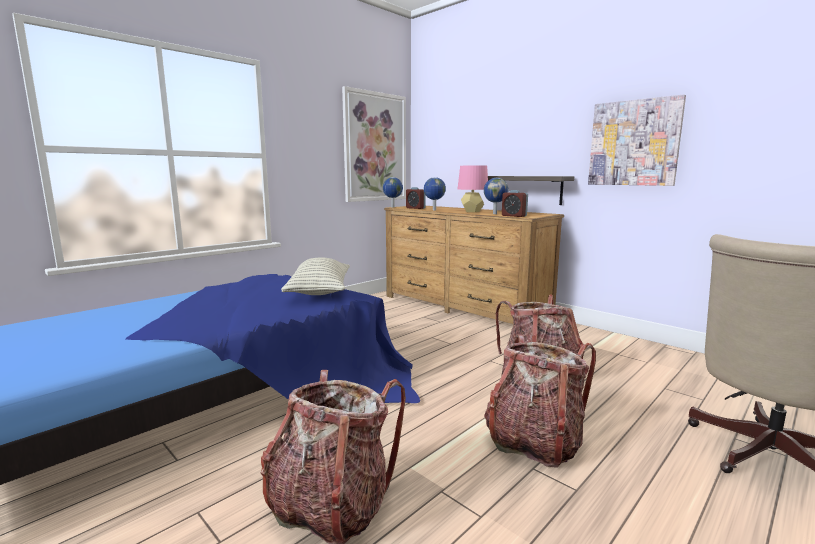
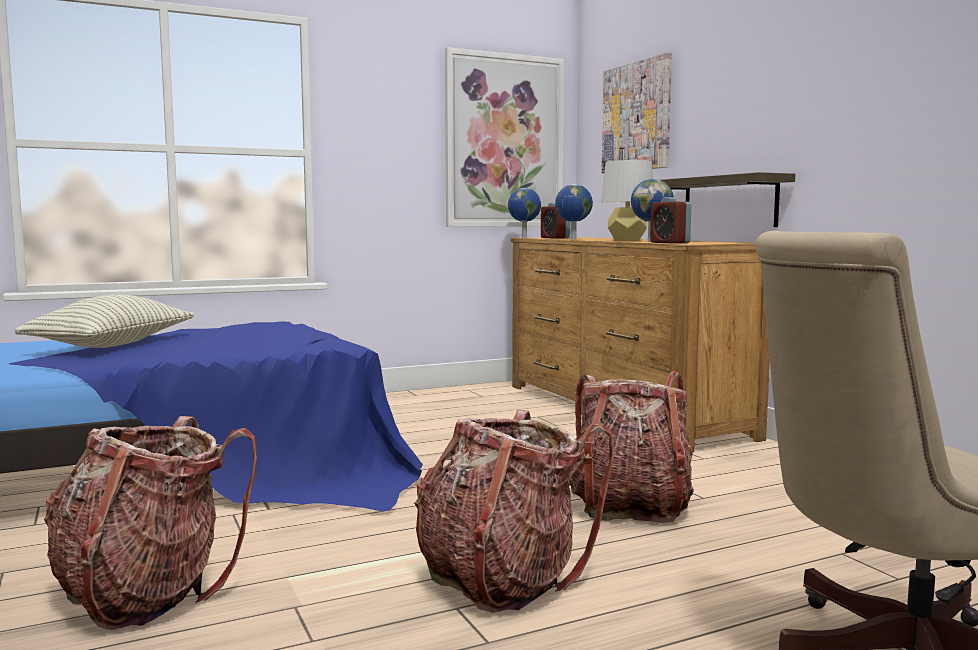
camera: 20 degrees right, 5 degrees down
pillow [281,257,350,295] -> pillow moved to [15,294,195,348]
pink table lamp [458,165,488,212] -> grey table lamp [601,160,653,241]
picture [588,94,686,186] -> picture moved to [602,52,672,173]

